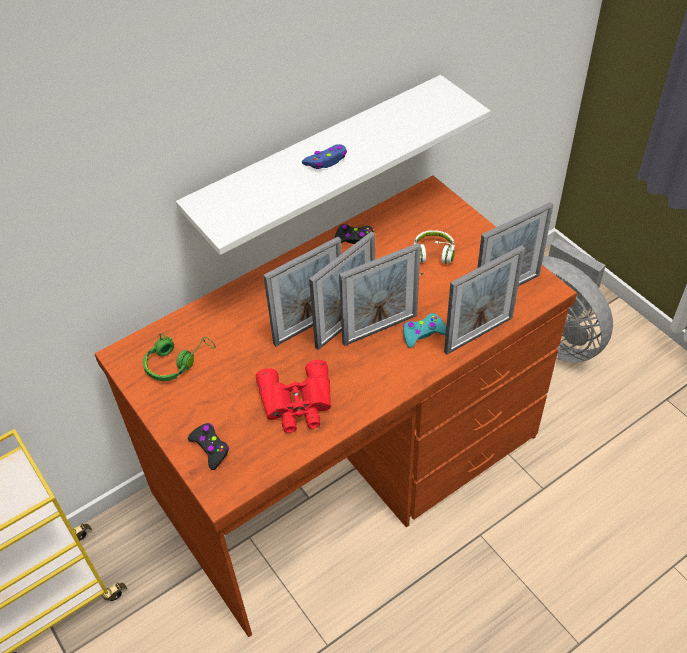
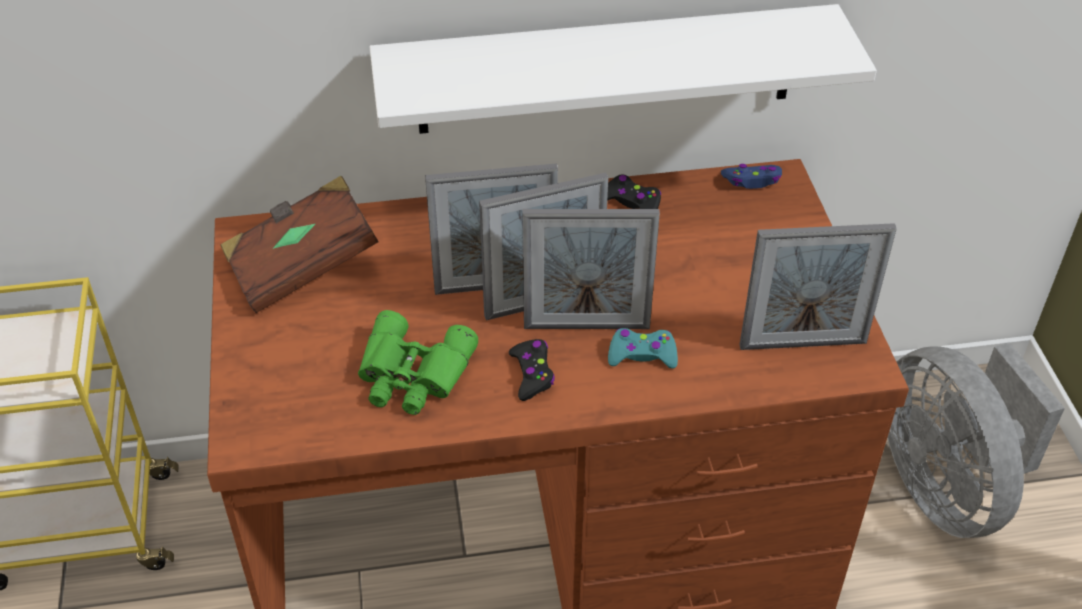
camera: 25 degrees right, 5 degrees down
green headphones [143,333,216,381] -> brown book [220,176,379,313]
black game controller [188,423,229,470] -> black game controller moved to [509,339,555,401]
red binoculars [256,360,331,433] -> green binoculars [358,310,478,415]
blue game controller [302,144,347,169] -> blue game controller moved to [721,164,782,189]
white headphones [414,230,455,275] -> none
picture frame [444,245,525,354] -> none

